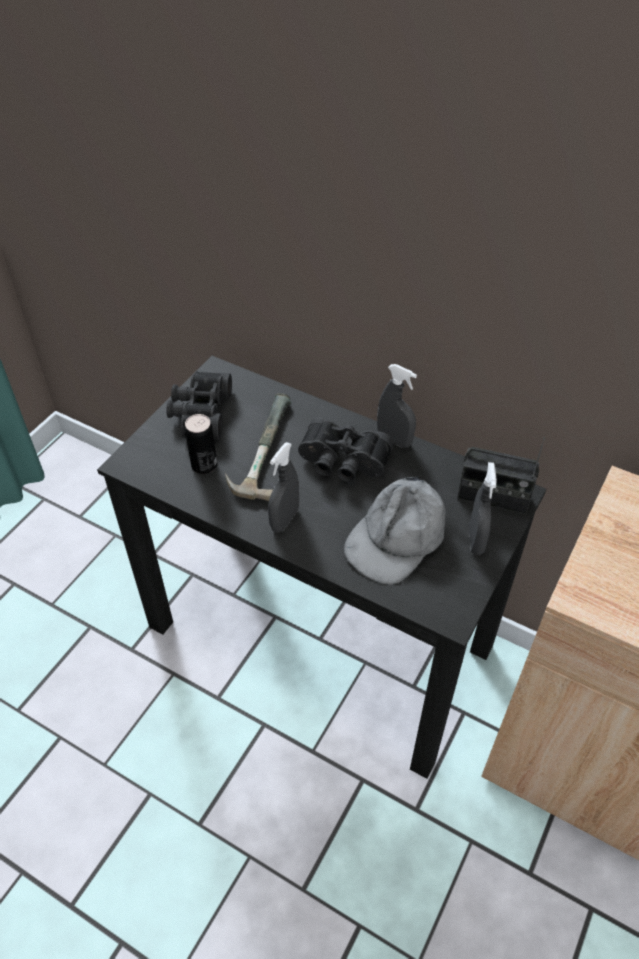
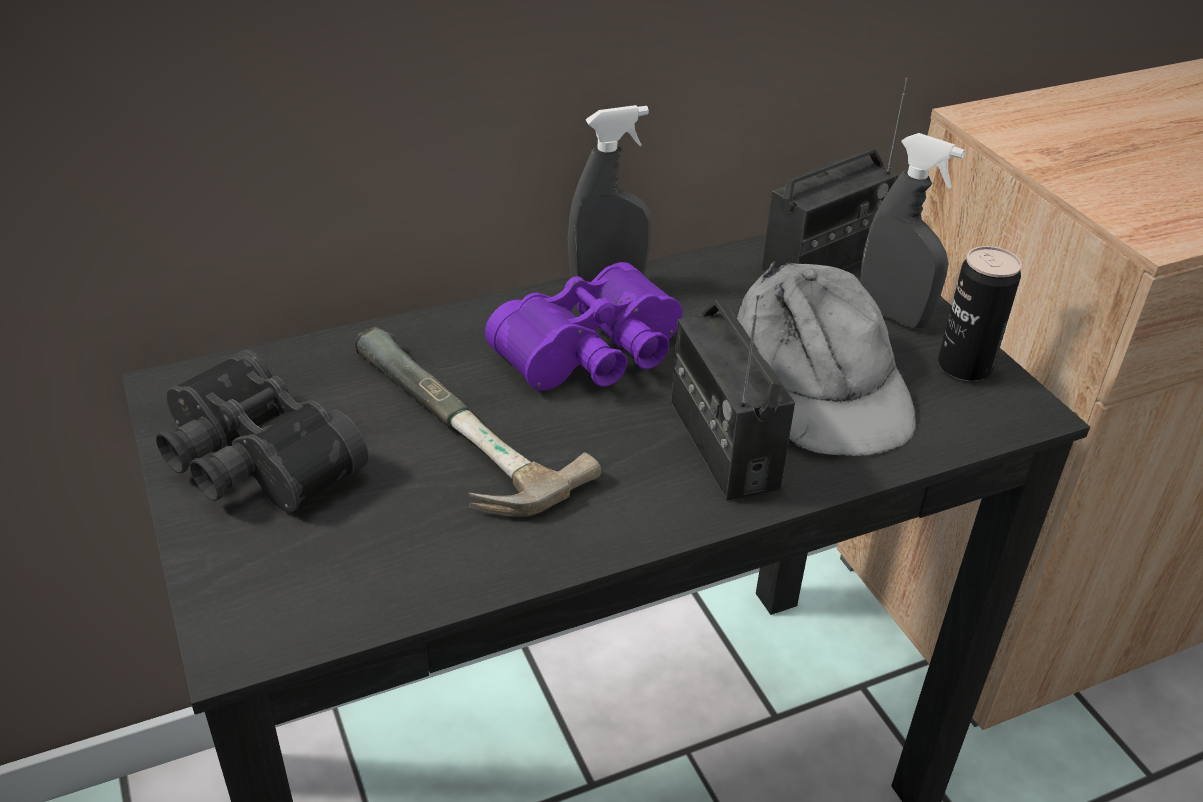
camera: 55 degrees left, 10 degrees down
can [185,414,217,474] -> can moved to [938,246,1022,381]
grey spray bottle [268,442,299,533] -> none
black binoculars [298,417,394,482] -> purple binoculars [485,262,682,391]
none -> radio [671,294,795,501]

